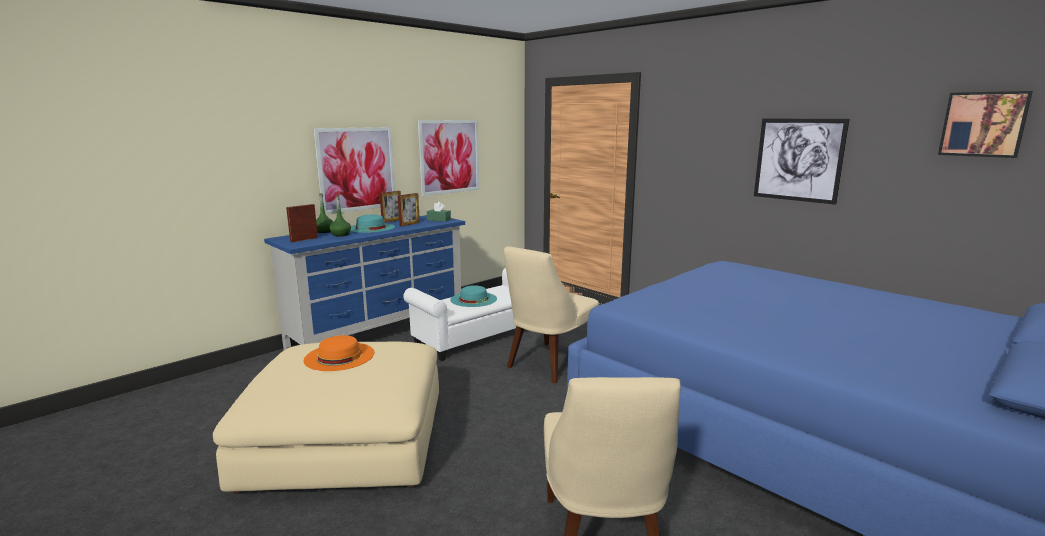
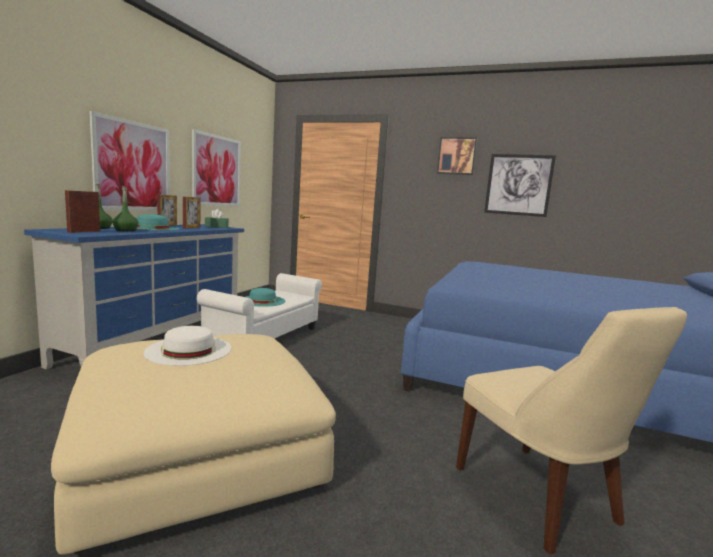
camera: 25 degrees left, 5 degrees down
orange hat [304,335,374,371] -> white hat [143,326,231,366]
beige chair [504,246,599,384] -> none
picture [938,91,1033,158] -> picture moved to [437,137,477,175]

